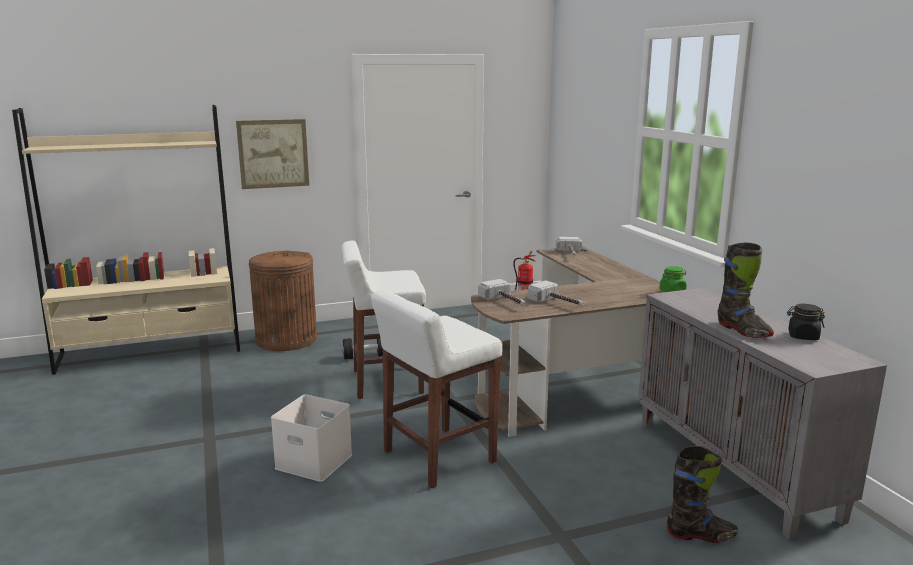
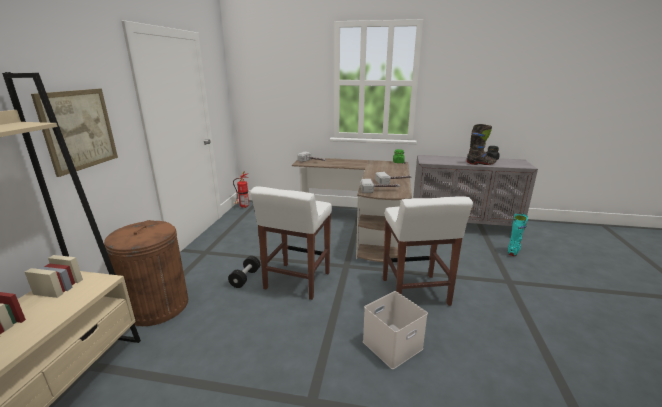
camera: 60 degrees left, 5 degrees up
black boot [666,446,738,543] -> turquoise boot [508,214,528,256]

